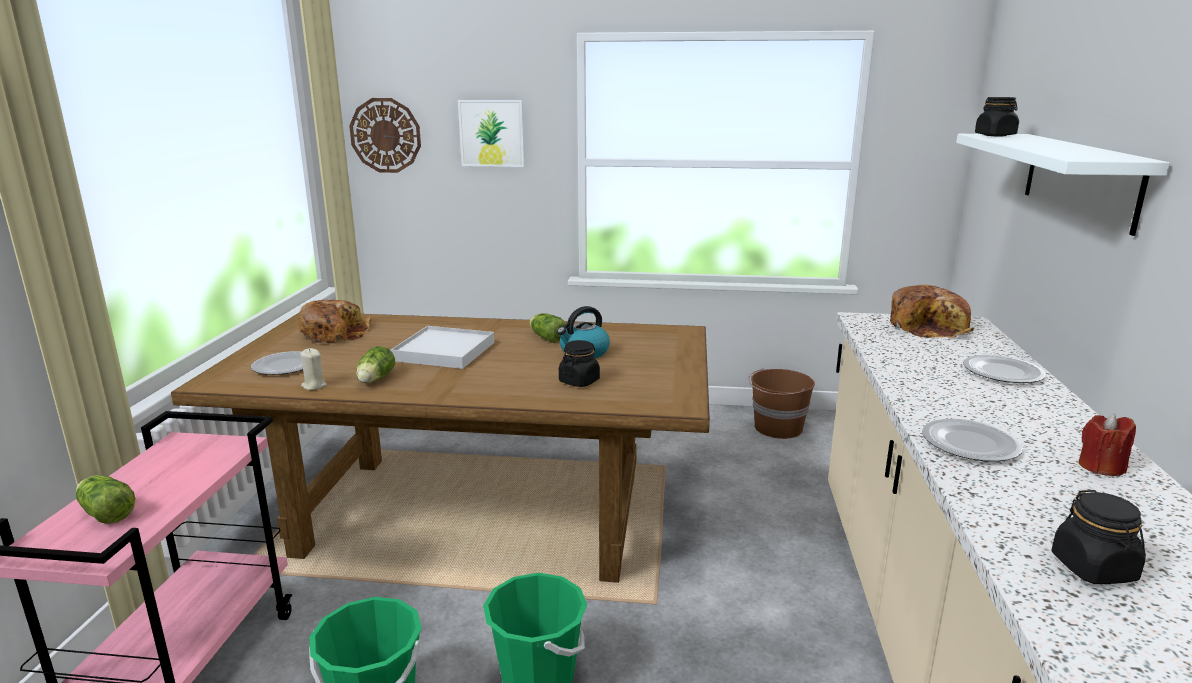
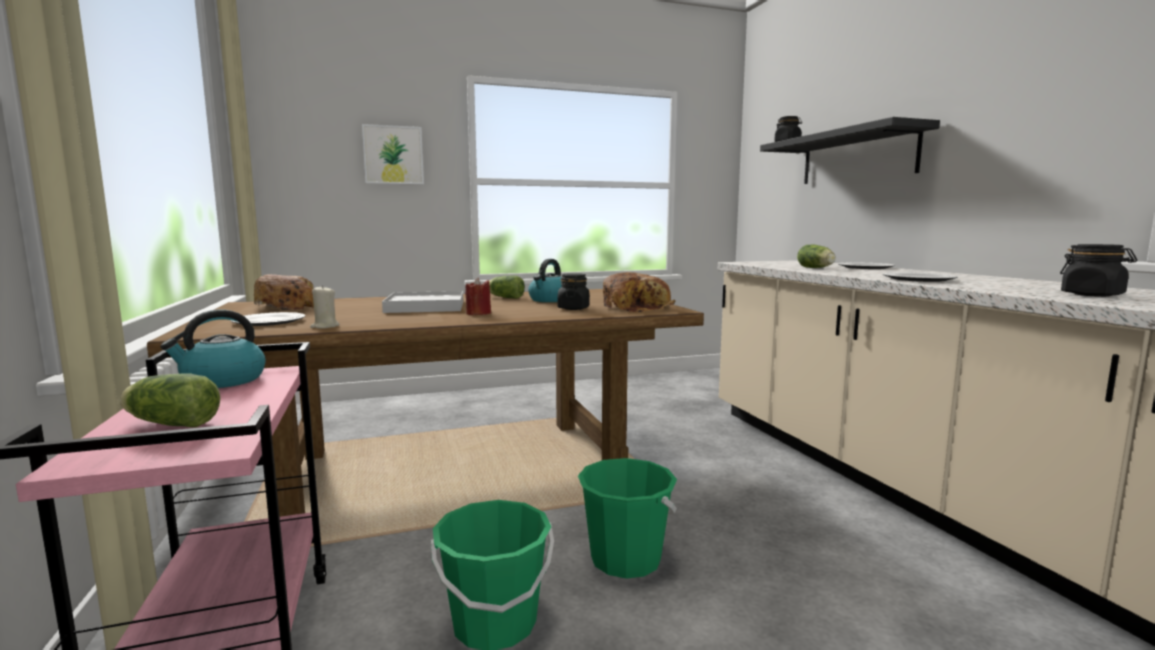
camera: 25 degrees left, 10 degrees down
wall clock [349,98,421,173] -> none
lettuce [356,346,395,383] -> lettuce moved to [797,245,836,268]
brown bucket [748,368,815,439] -> none
bread [890,285,974,338] -> bread moved to [603,272,676,312]
white shelf [956,134,1170,236] -> black shelf [760,117,940,184]
red candle [1079,414,1136,476] -> red candle moved to [465,278,491,315]
none -> kettle [160,309,266,388]

